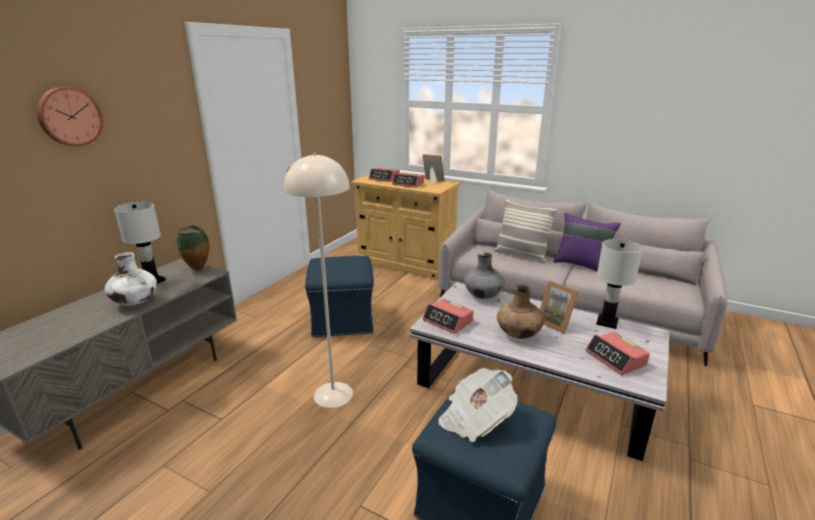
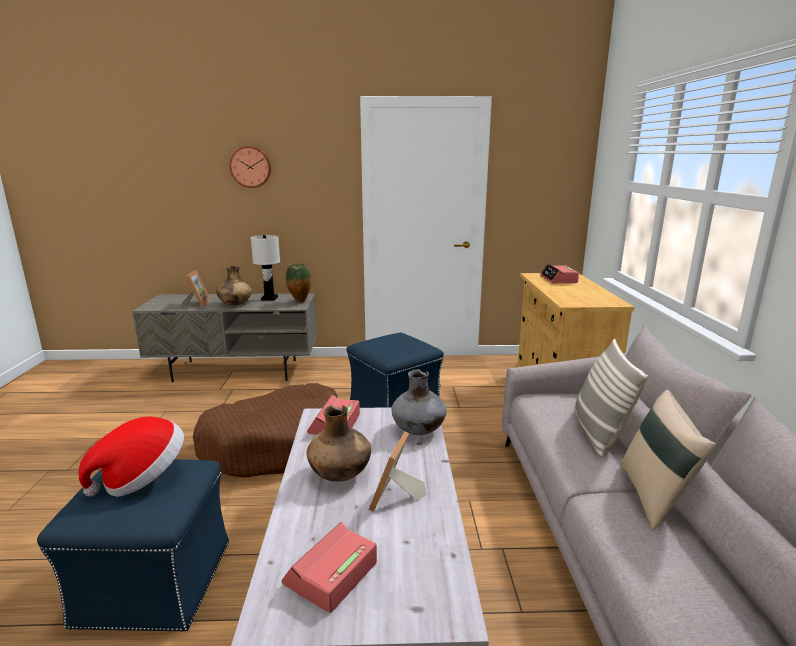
camera: 60 degrees right, 5 degrees down
white vase [104,252,157,306] -> brown vase [216,266,252,305]
beige floor lamp [284,153,353,408] -> brown dog bed [193,383,338,478]
alarm clock [392,172,424,187] -> none
picture frame [423,154,444,185] -> picture frame moved to [181,270,211,307]
newspaper [438,368,518,442] -> hat [78,417,184,497]
purple pillow [553,213,621,271] -> beige pillow [620,390,716,531]
white table lamp [596,239,643,329] -> none

